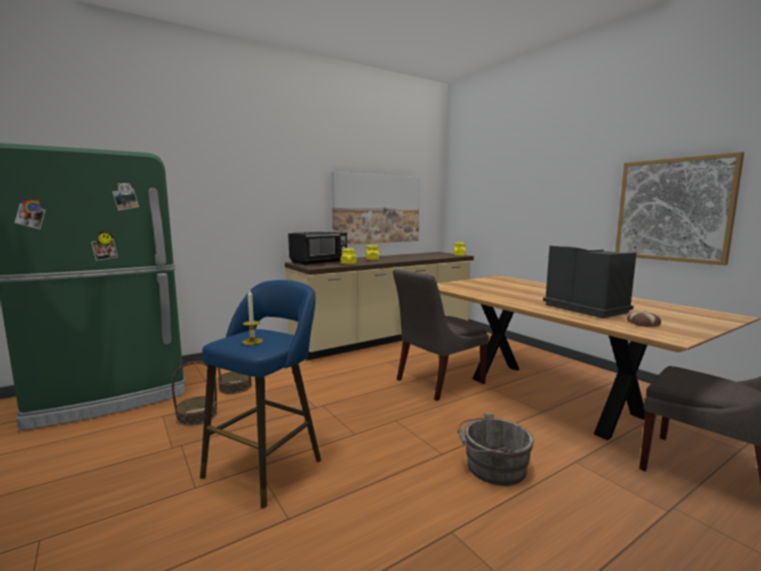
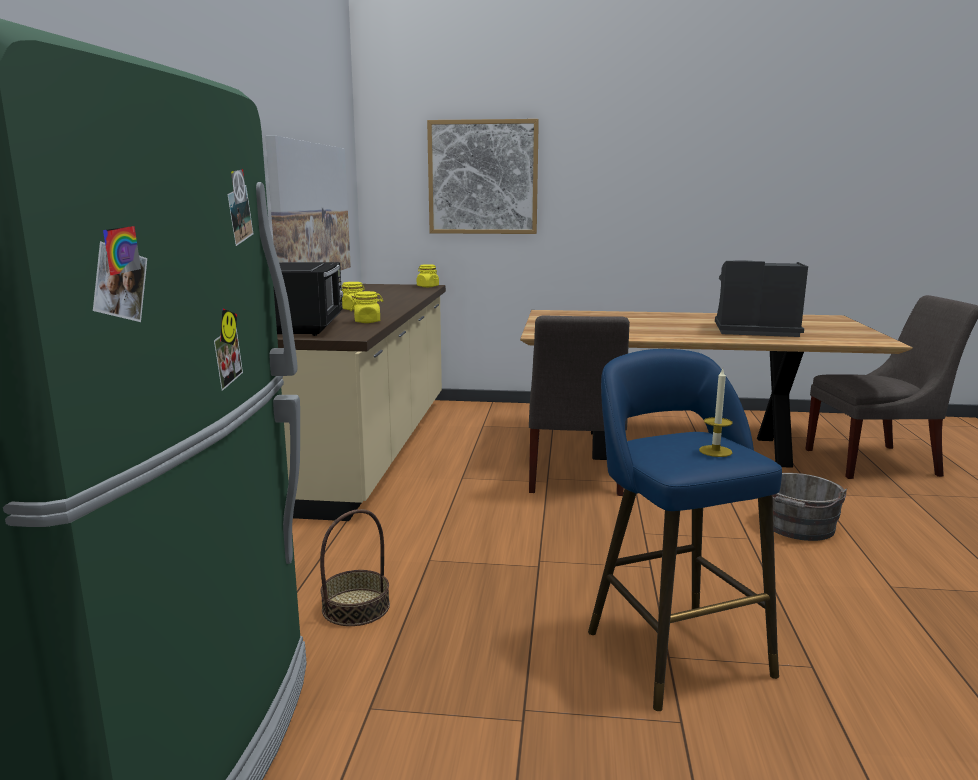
camera: 50 degrees left, 5 degrees up
basket [172,361,217,426] -> none
picture [615,152,744,265] -> picture moved to [427,119,539,234]
bread [627,311,661,327] -> none

